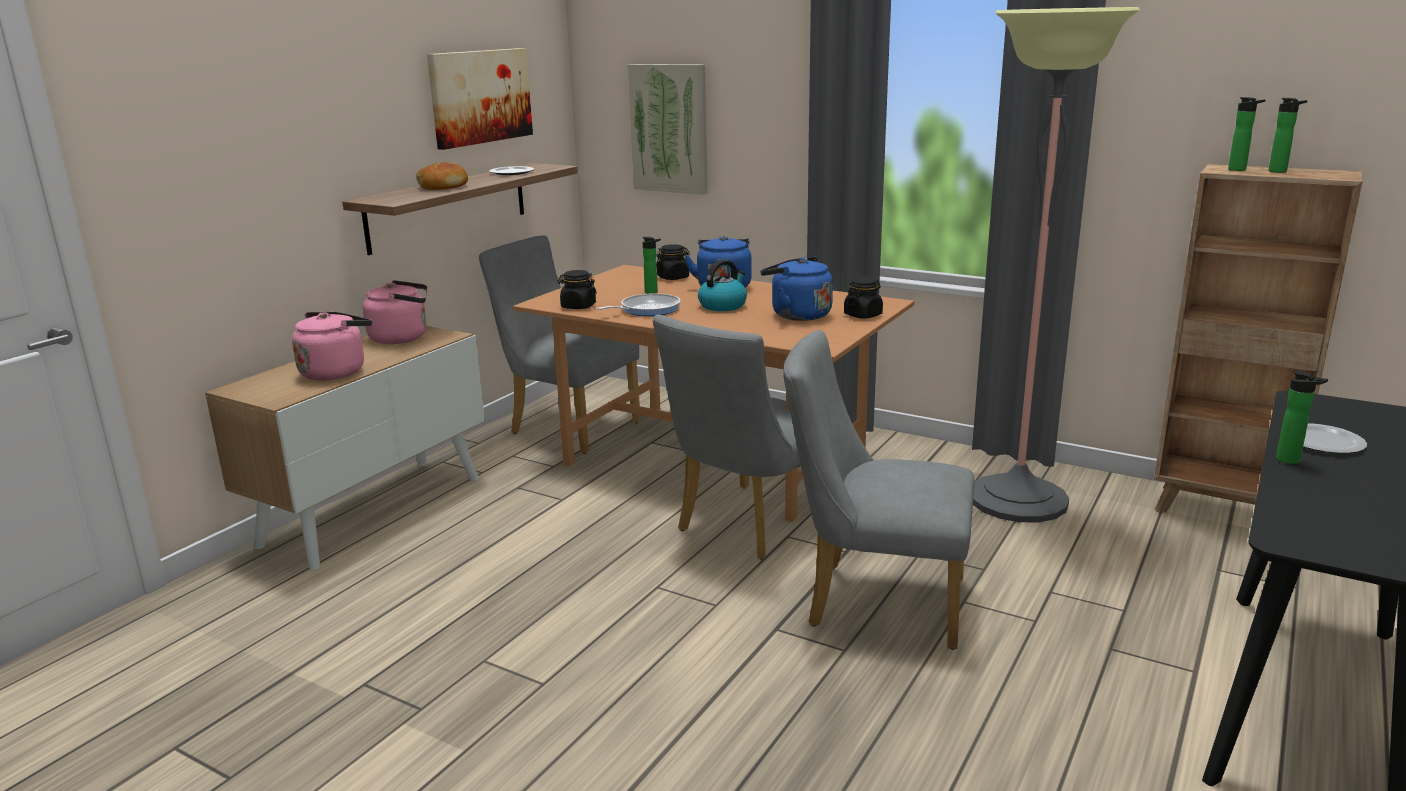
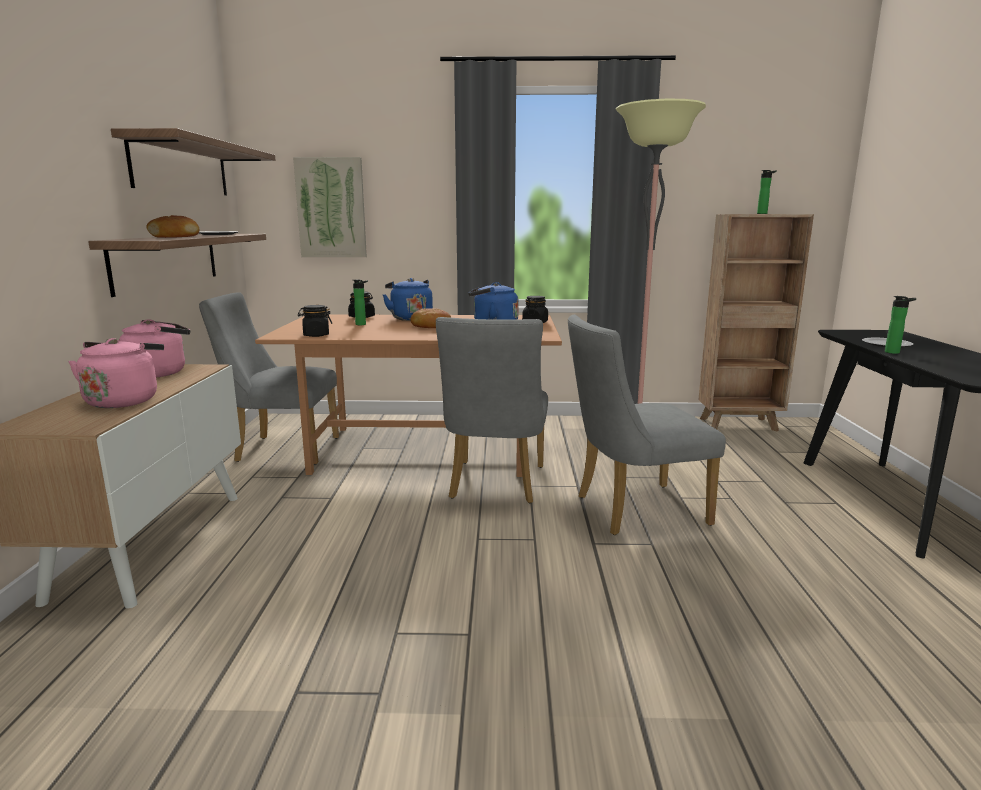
camera: 30 degrees left, 5 degrees down
picture [427,48,533,150] -> shelf [111,128,276,195]
frying pan [596,293,680,316] -> none
kettle [698,259,747,311] -> bread [410,308,451,328]
bottle [1228,97,1266,171] -> none

